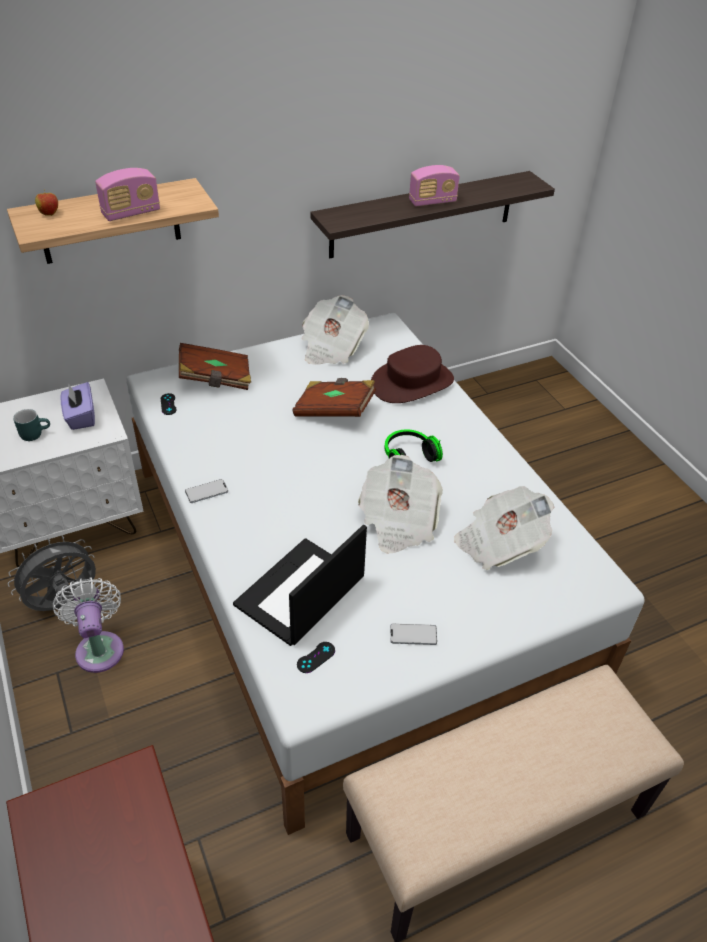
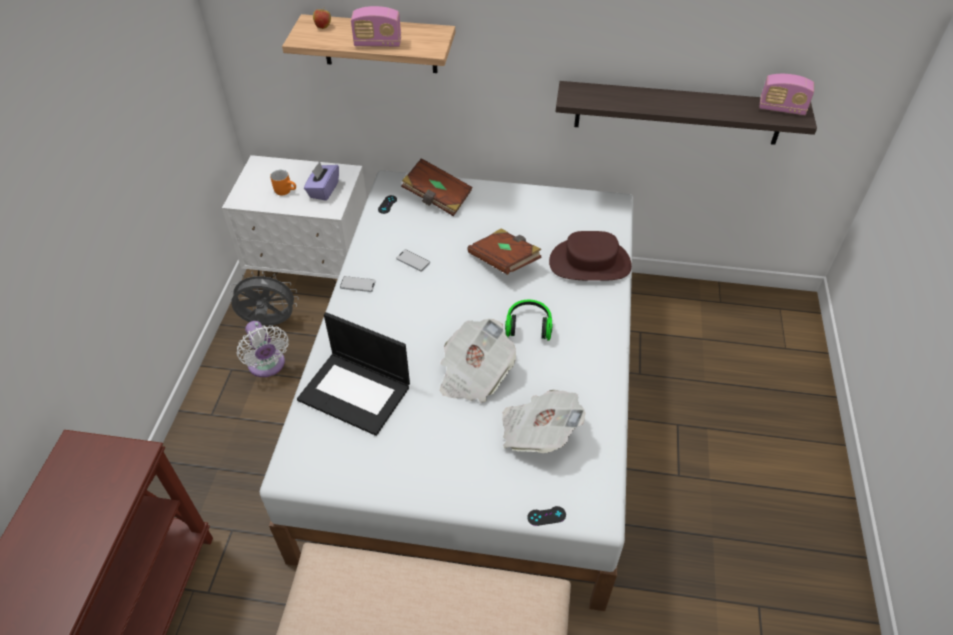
camera: 35 degrees right, 5 degrees up
turquoise mug [13,409,50,441] -> orange mug [270,170,296,195]
white fan [53,577,124,673] -> white fan turned 135 degrees clockwise [237,321,289,377]
laptop [233,524,367,646] -> laptop turned 135 degrees counterclockwise [297,312,410,436]
black game controller [297,642,335,673] -> black game controller moved to [527,506,566,526]
newspaper [302,295,369,365] -> none
phone [390,624,437,645] -> phone moved to [396,249,430,272]
radio [409,165,460,206] -> radio moved to [759,74,814,115]

